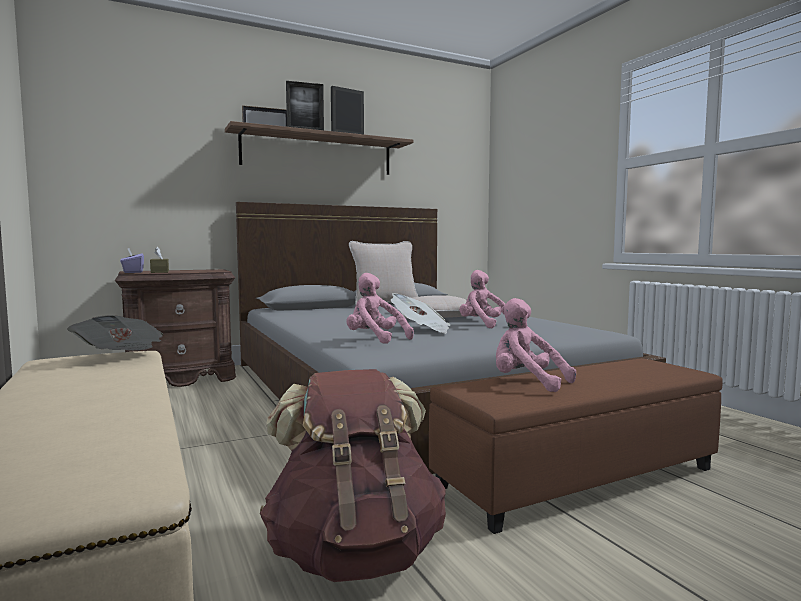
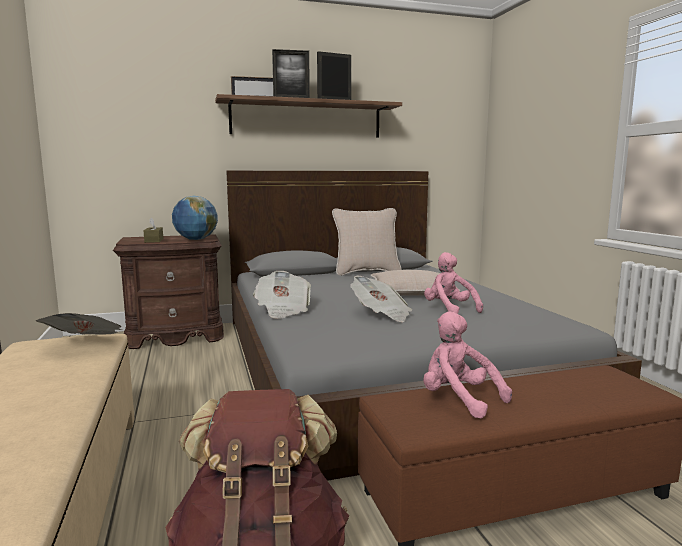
camera: 10 degrees right, 5 degrees up
purple tissue box [120,248,144,273] -> none
pink plush toy [346,273,414,344] -> none
none -> globe [172,196,218,240]
none -> newspaper [253,271,311,319]

